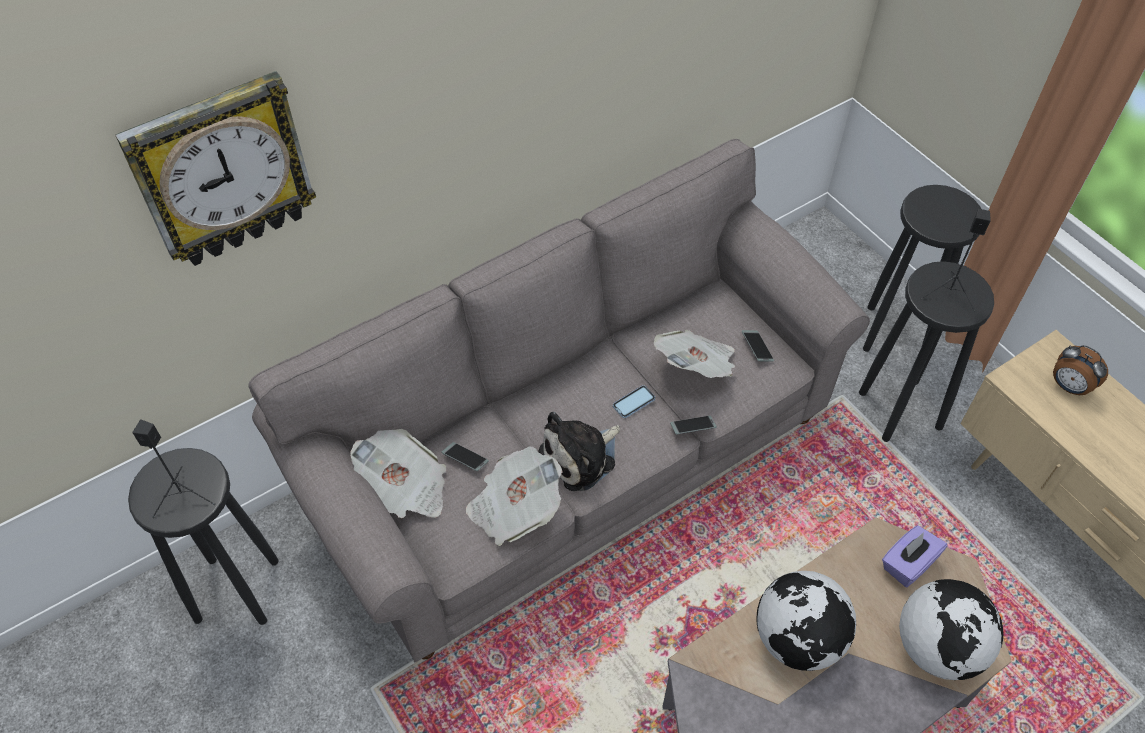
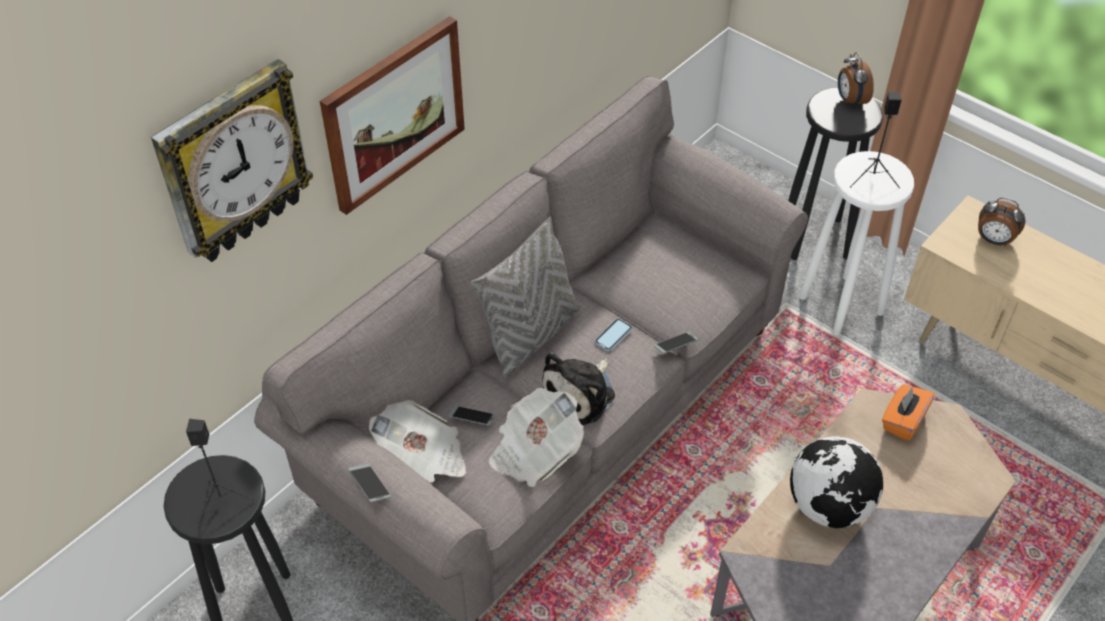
camera: 15 degrees left, 5 degrees down
newspaper [654,330,735,378] -> none
phone [742,330,774,362] -> phone moved to [348,464,391,502]
black stool [859,261,994,442] -> white stool [799,151,914,336]
purple tissue box [882,526,948,587] -> orange tissue box [882,384,935,441]
globe [899,579,1004,680] -> none
none -> picture [320,16,465,215]
none -> grey pillow [470,217,580,379]
none -> alarm clock [838,52,874,108]

